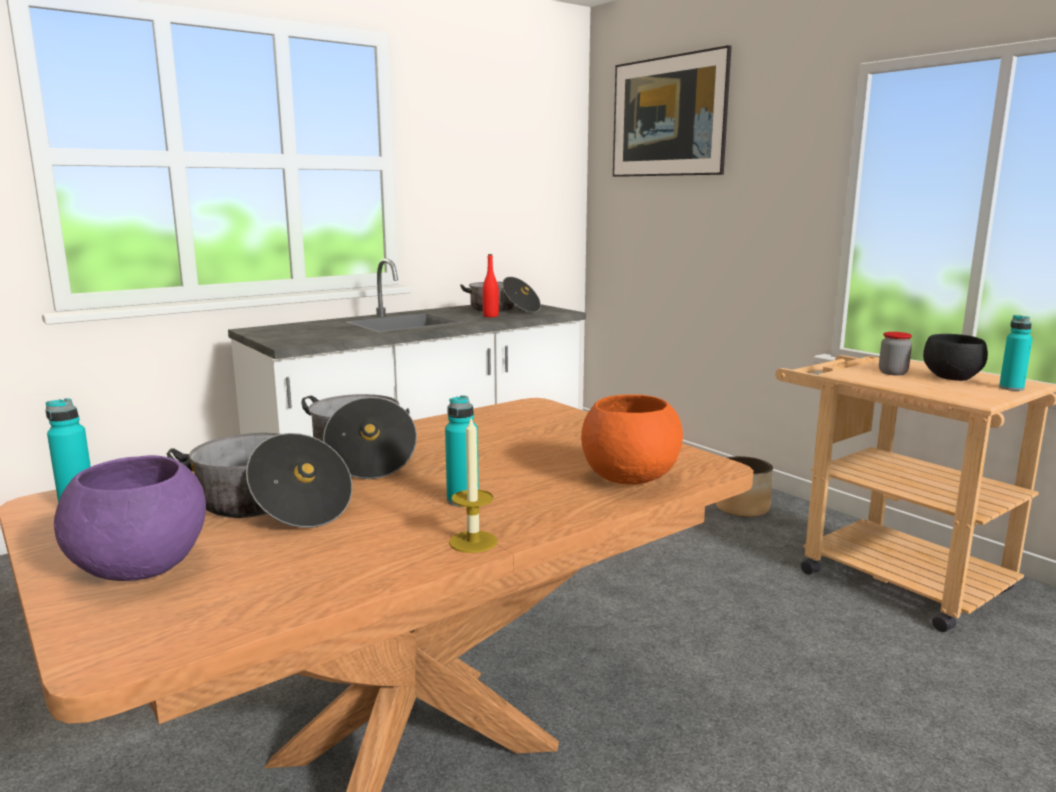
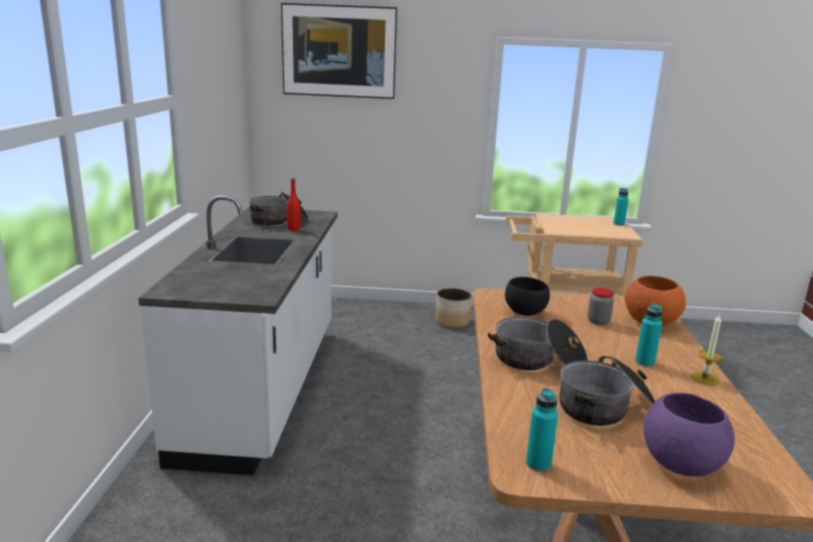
camera: 50 degrees left, 5 degrees up
jar [879,332,912,376] -> jar moved to [588,288,614,325]
black bowl [923,334,988,381] -> black bowl moved to [505,277,550,316]

